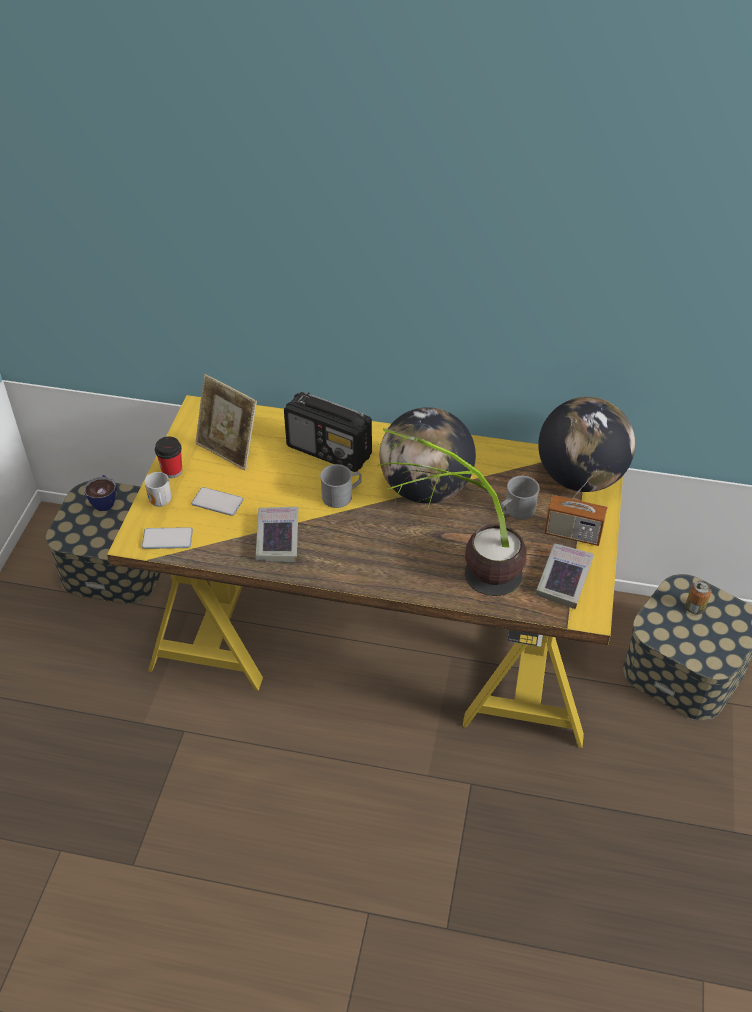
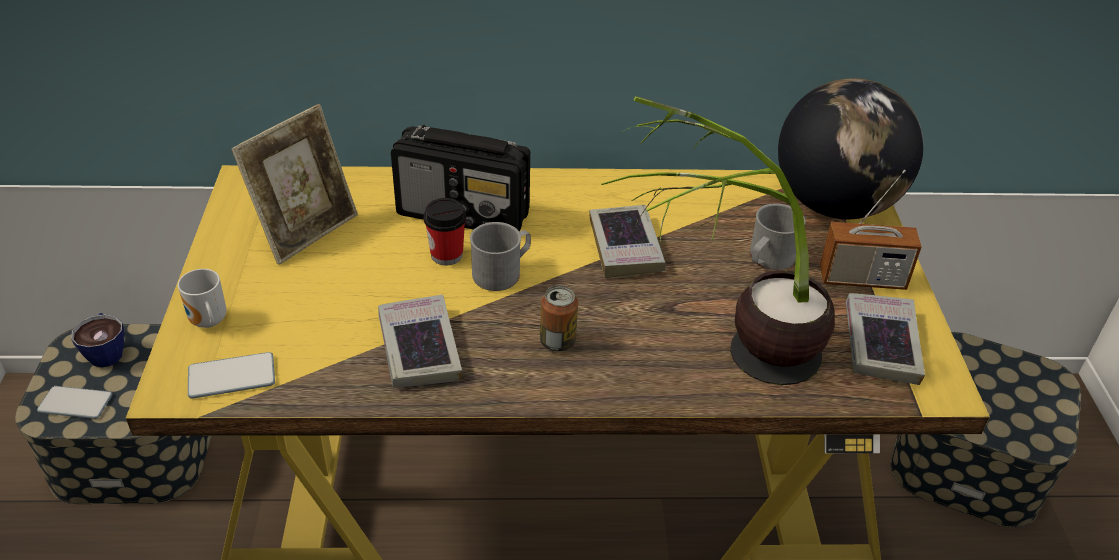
camera: 15 degrees left, 5 degrees down
cup [155,437,182,478] -> cup moved to [424,198,466,265]
phone [191,487,244,516] -> phone moved to [37,386,112,419]
picture frame [195,374,257,470] -> picture frame turned 75 degrees counterclockwise [232,104,358,265]
globe [380,407,476,504] -> book [589,205,666,278]
can [685,580,711,615] -> can moved to [540,285,578,351]

